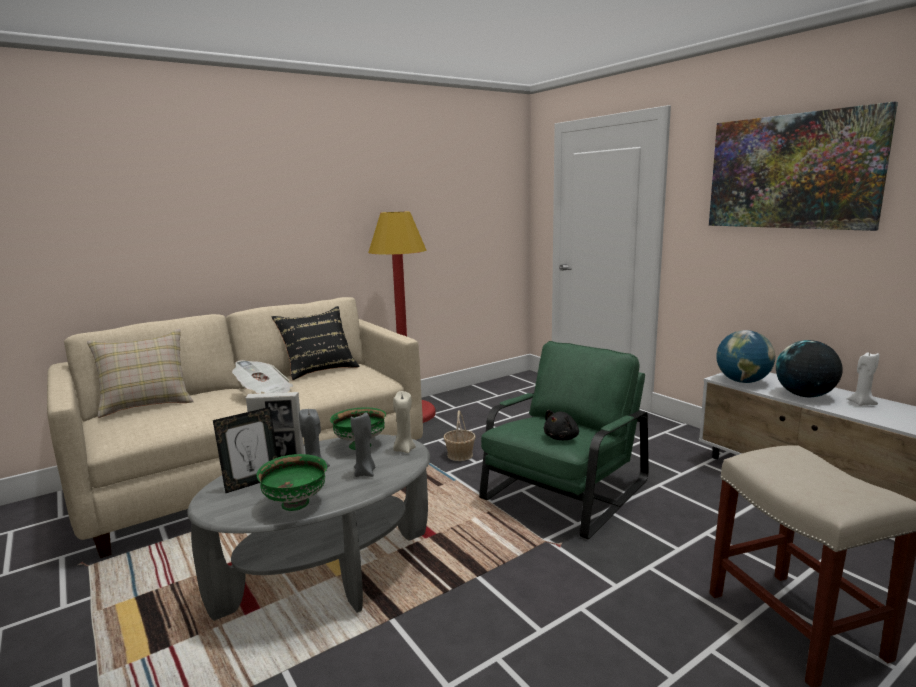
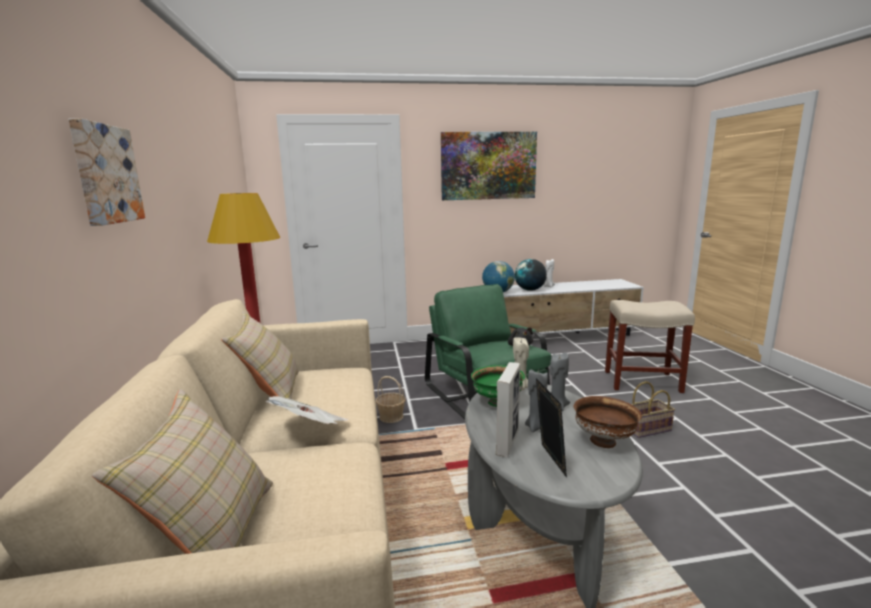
camera: 65 degrees left, 0 degrees up
green bowl [257,454,327,511] -> brown bowl [574,396,642,448]
black pillow [272,306,359,380] -> beige pillow [221,311,299,399]
none -> picture [68,119,145,226]
none -> basket [631,381,675,438]

